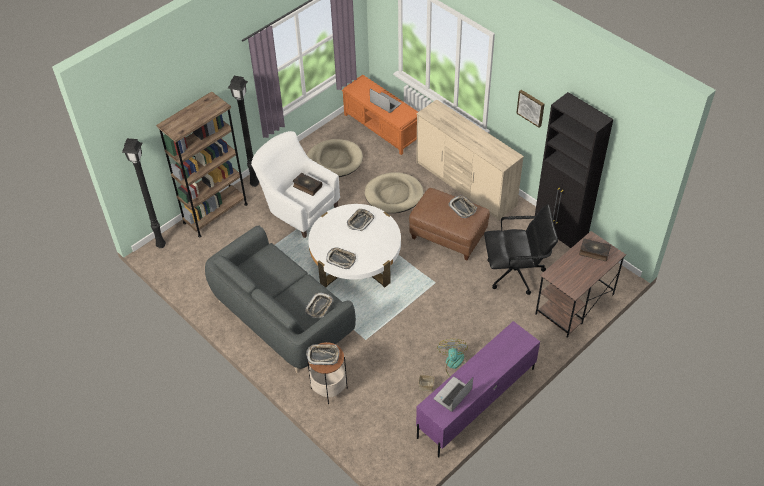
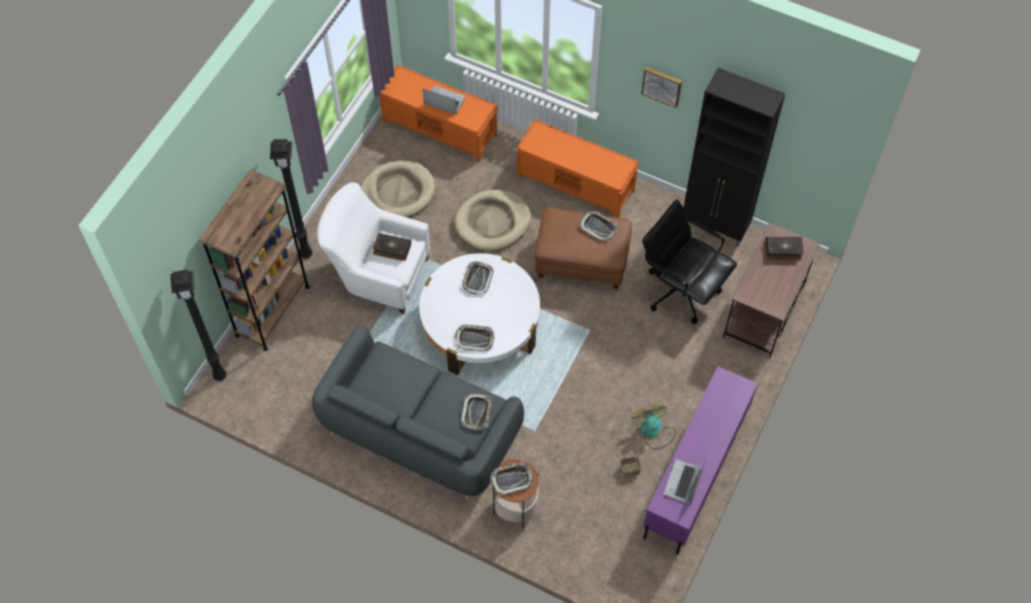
camera: 20 degrees left, 10 degrees up
beige dresser [416,99,524,221] -> orange bench [516,119,639,218]
black office chair [484,204,558,295] -> black office chair turned 120 degrees counterclockwise [642,199,737,324]

